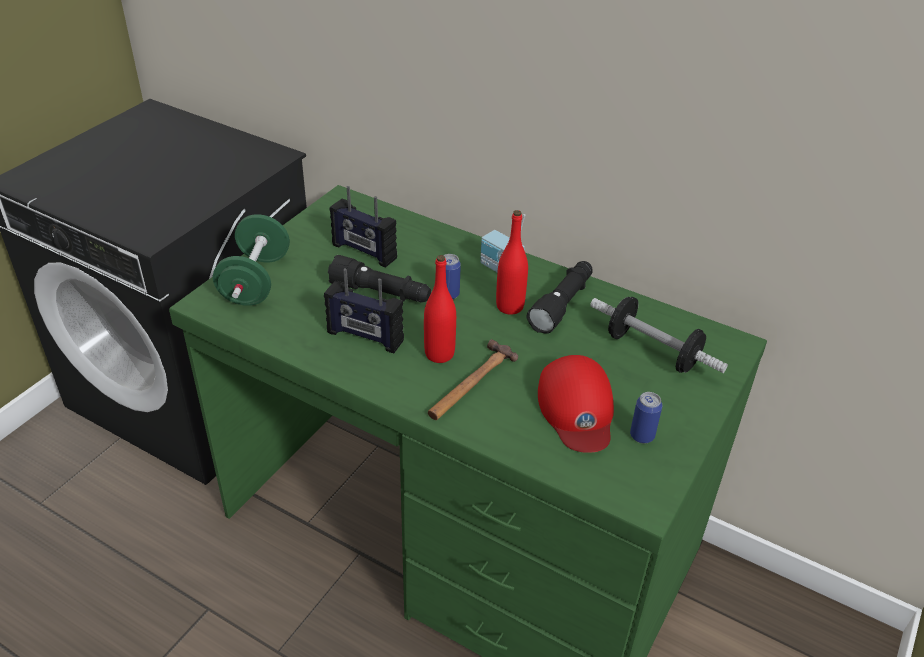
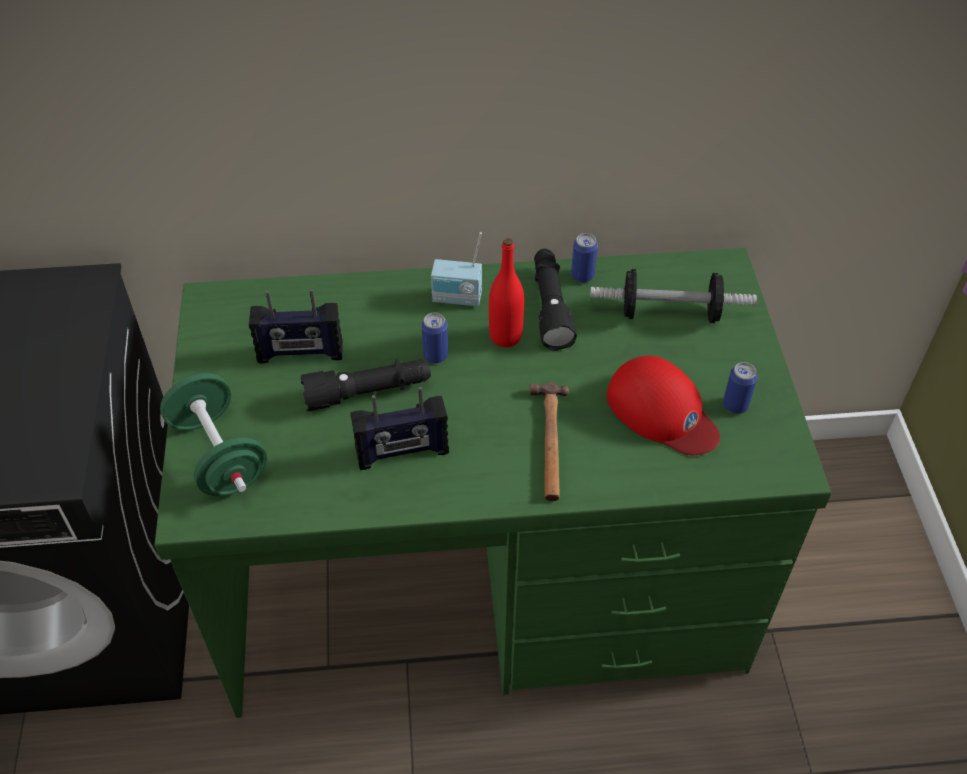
camera: 35 degrees left, 10 degrees up
red bottle [424,255,456,363] -> none
none -> can [571,233,598,283]

